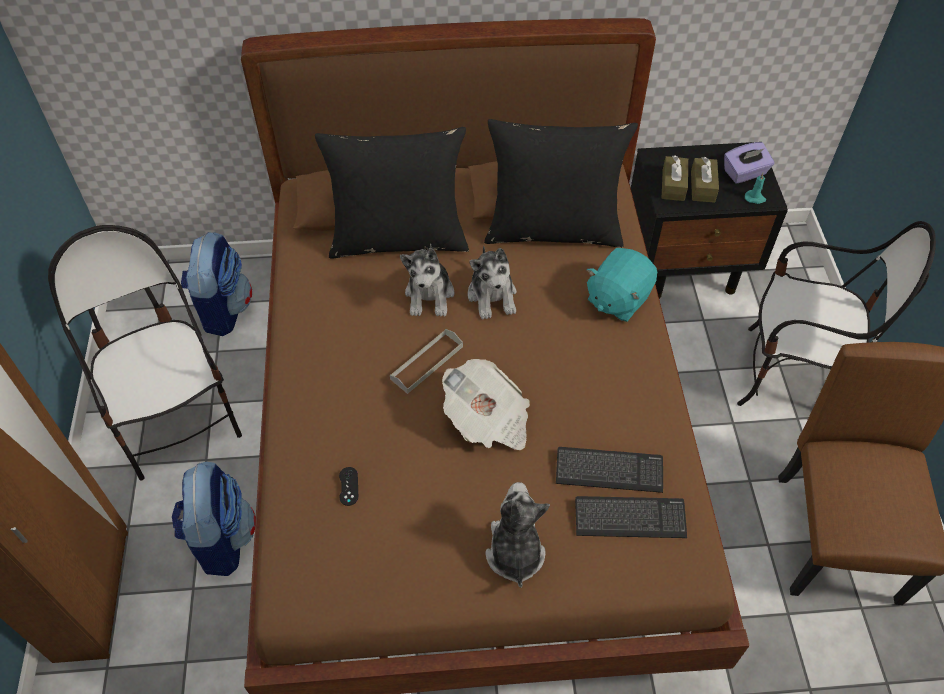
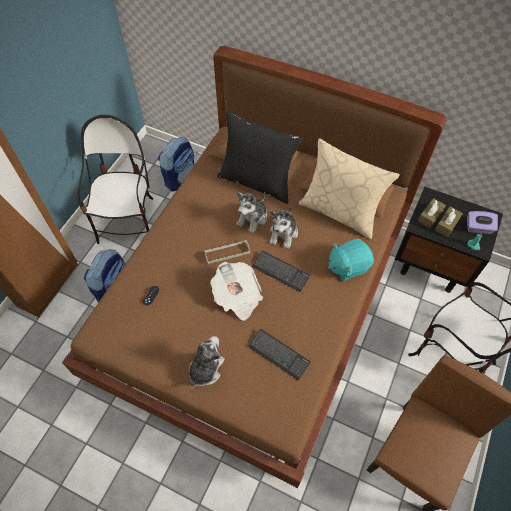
camera: 30 degrees right, 5 degrees up
black pillow [484,119,638,248] -> beige pillow [299,138,400,239]
keyboard [575,496,687,538] -> keyboard moved to [252,251,310,292]

